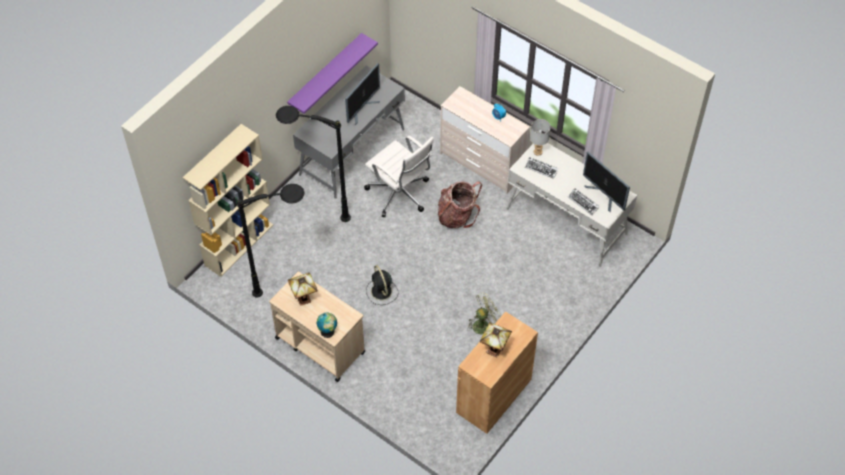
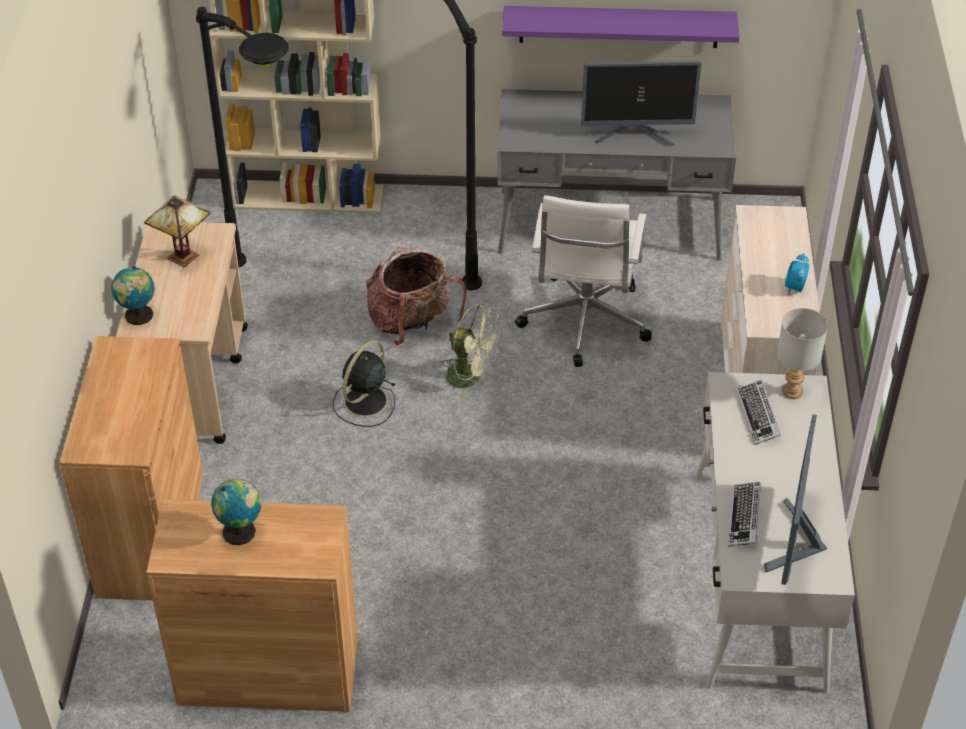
camera: 55 degrees right, 10 degrees down
backpack [438,181,482,228] -> backpack moved to [366,247,467,346]
green fan [467,292,501,334] -> green fan moved to [442,304,502,399]
table lamp [480,322,512,358] -> globe [211,478,262,545]
none -> brown cabinet [60,336,203,600]

